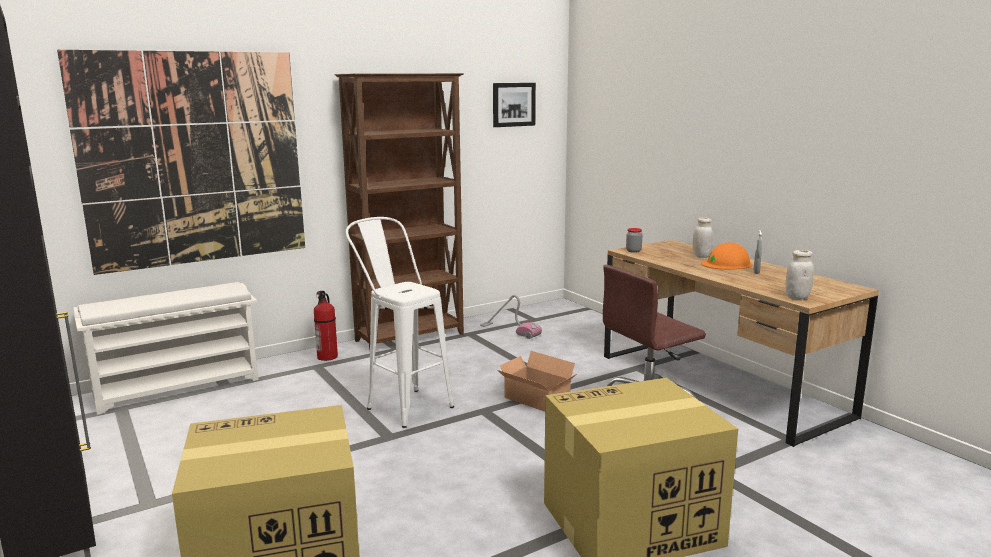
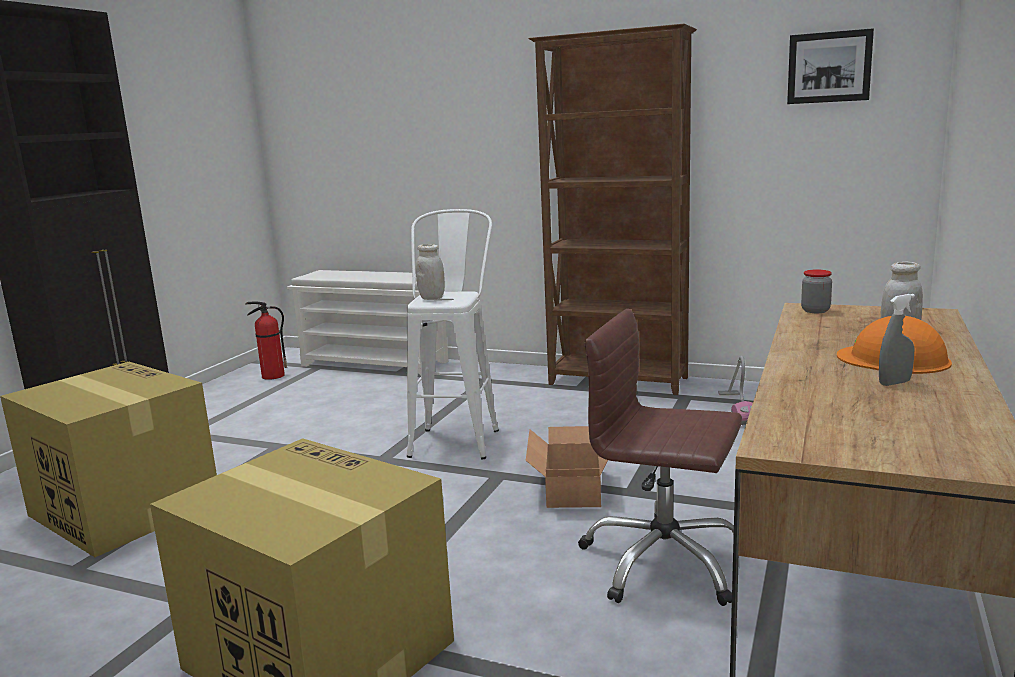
camera: 55 degrees right, 0 degrees up
picture [57,50,305,275] -> none
fire extinguisher [314,291,338,361] -> fire extinguisher moved to [245,302,287,380]
white jar [785,250,814,300] -> white jar moved to [416,244,445,300]

